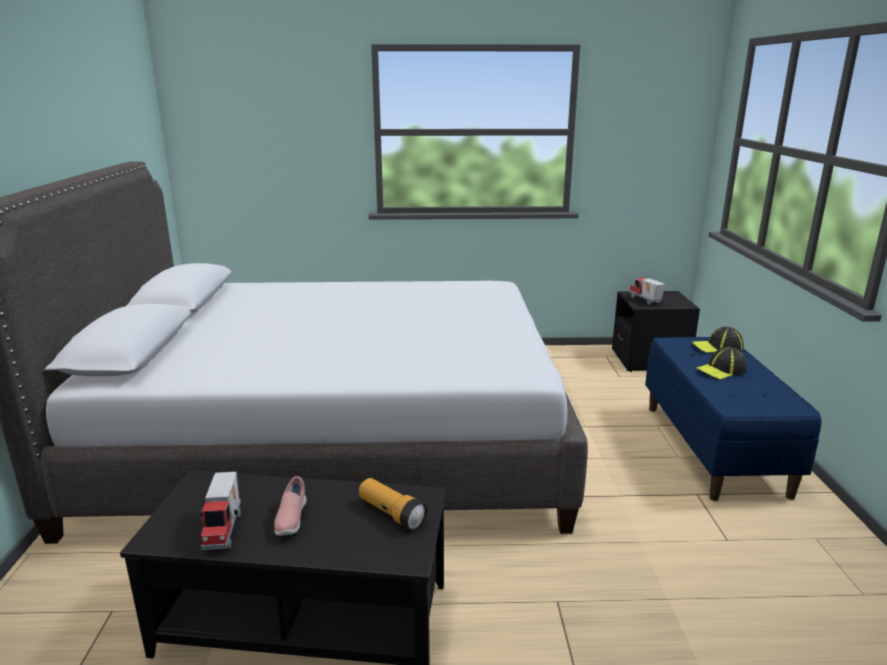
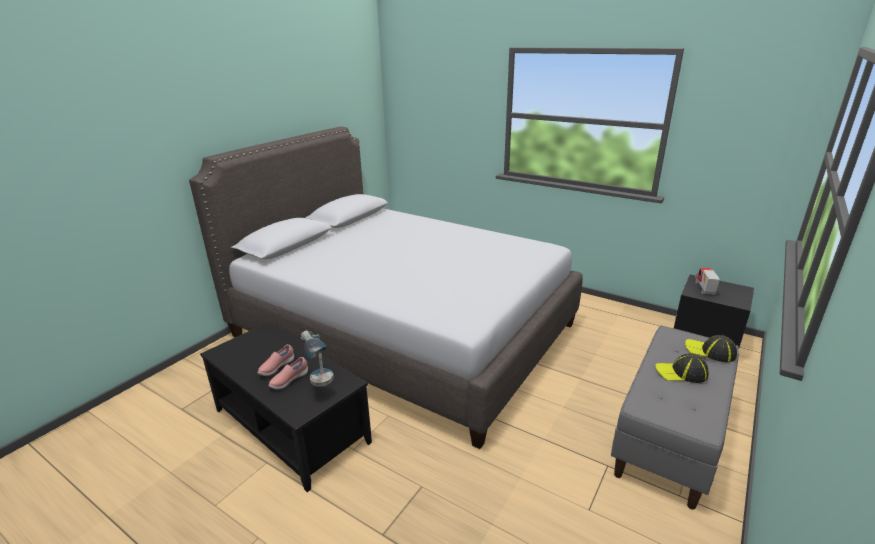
camera: 35 degrees right, 5 degrees up
toy truck [200,472,241,550] -> none
flashlight [359,478,427,530] -> table lamp [301,330,334,387]
blue bench [645,337,822,501] -> grey bench [611,325,739,510]
none -> pink shoe [268,357,308,389]

